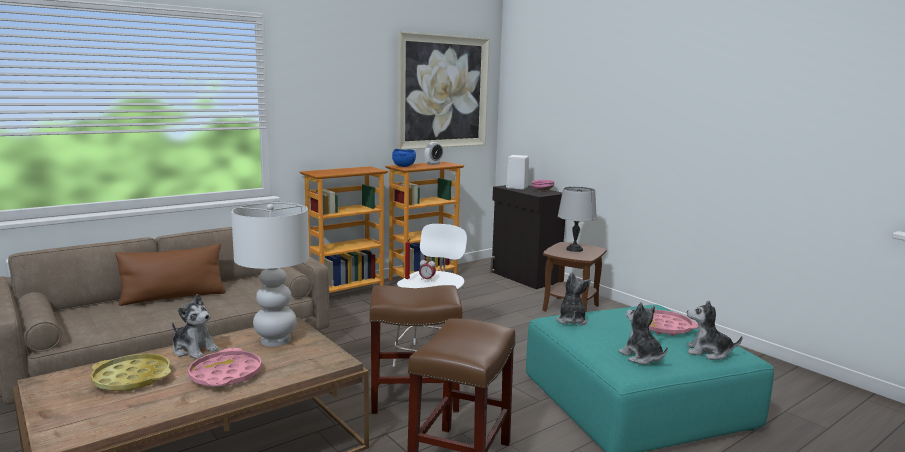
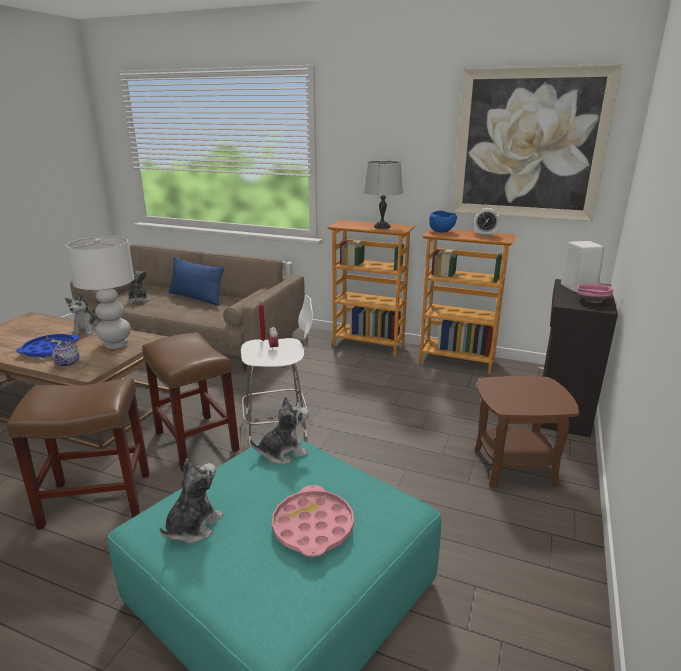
camera: 60 degrees right, 10 degrees up
yellow tray [91,354,171,392] -> none
brown pillow [115,243,226,306] -> blue pillow [169,257,224,306]
pink tray [188,348,262,386] -> blue tray [16,334,80,358]
grey table lamp [558,187,597,252] -> grey table lamp moved to [364,161,403,229]
plush toy [687,301,743,360] -> plush toy moved to [128,267,150,303]
none -> teapot [52,340,79,367]

